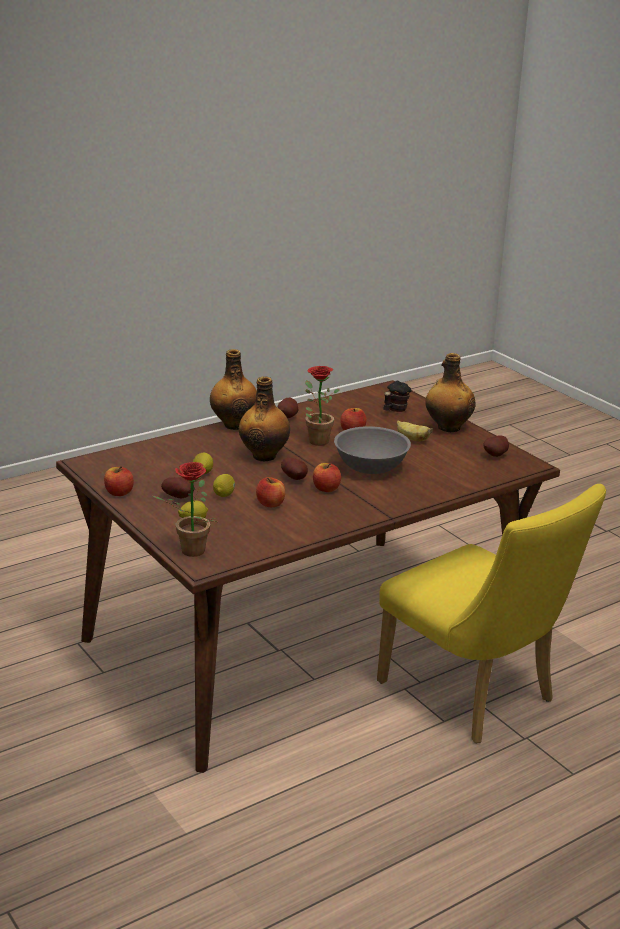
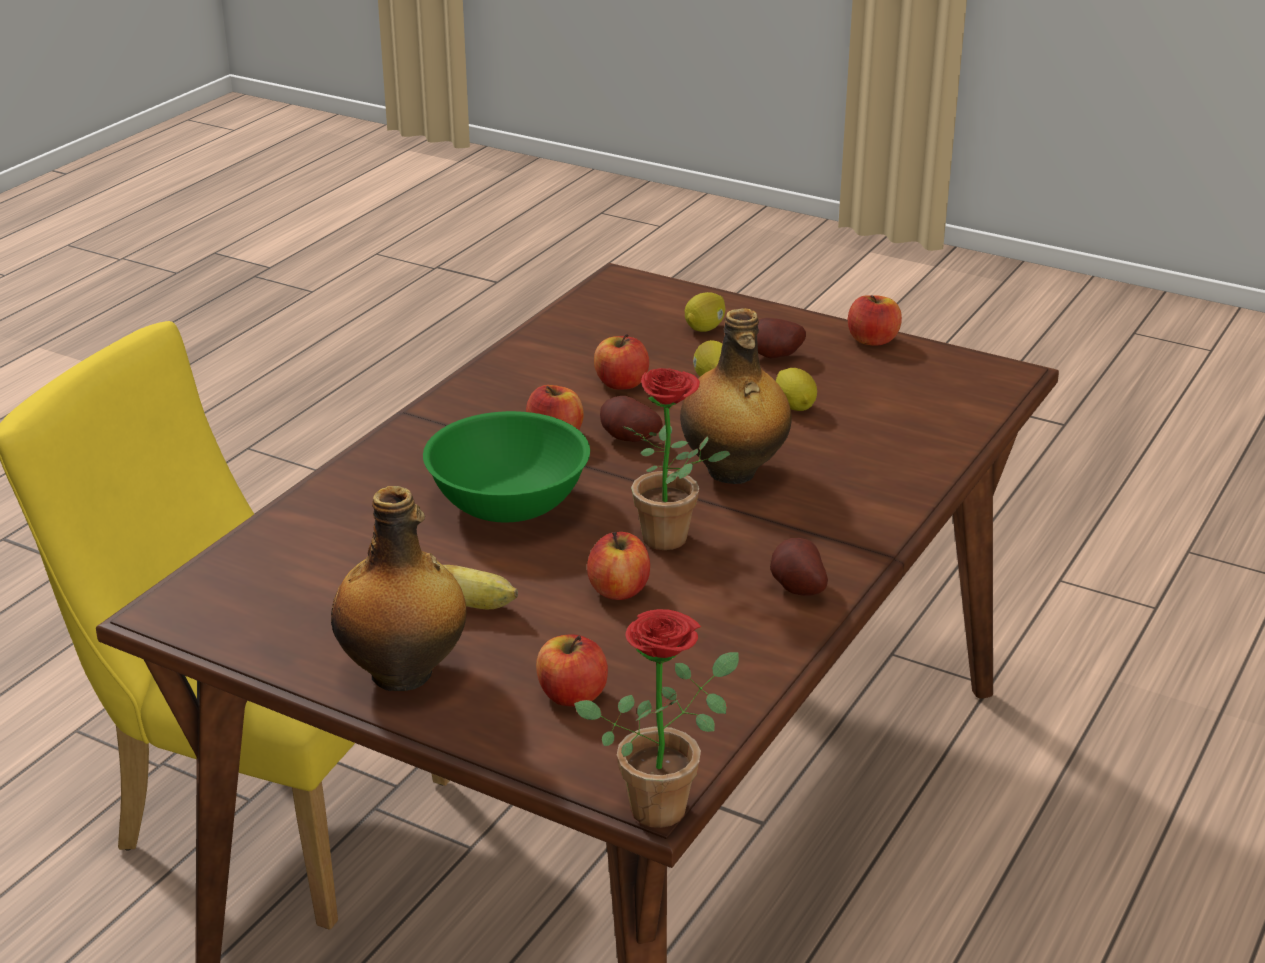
camera: 155 degrees right, 5 degrees up
potted plant [153,462,217,557] -> potted plant moved to [574,609,739,828]
bottle [210,349,257,430] -> none
grey bowl [334,426,411,474] -> green bowl [423,411,590,522]
mug [383,381,412,412] -> apple [536,634,608,706]
potato [483,436,509,457] -> none

